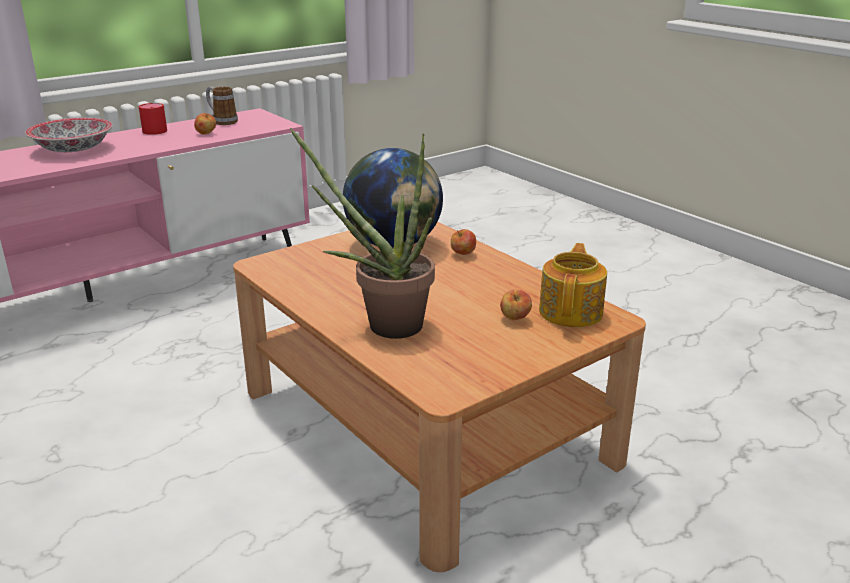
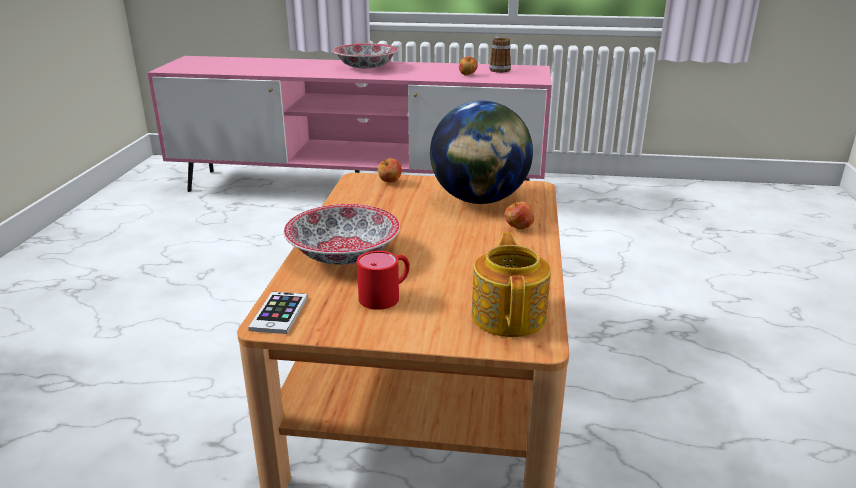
camera: 45 degrees right, 0 degrees up
red mug [139,103,167,135] -> red mug moved to [357,251,410,310]
potted plant [290,128,435,339] -> bowl [283,204,400,265]
apple [500,290,532,320] -> apple moved to [378,158,402,182]
teapot [539,243,607,327] -> teapot turned 60 degrees counterclockwise [471,232,551,337]
none -> phone [248,292,308,334]

